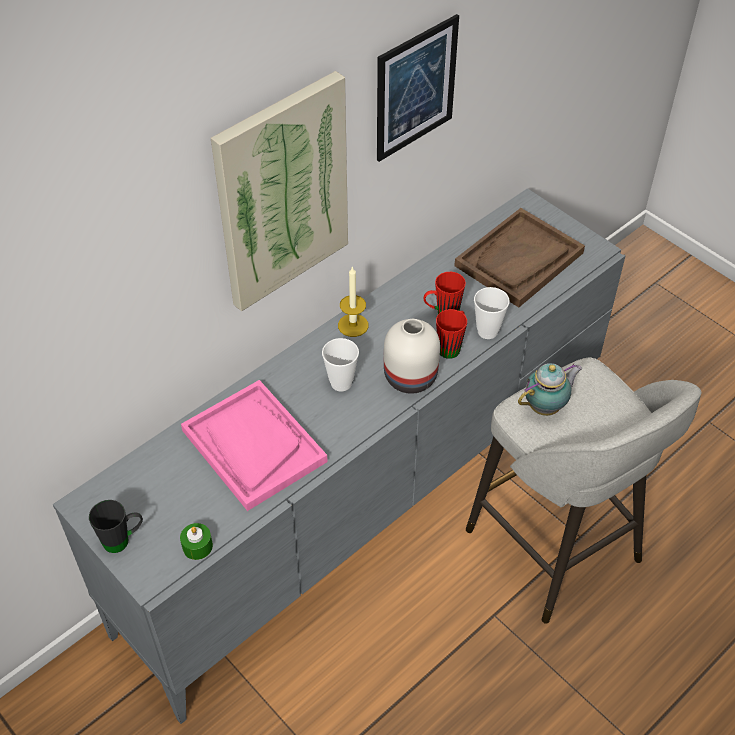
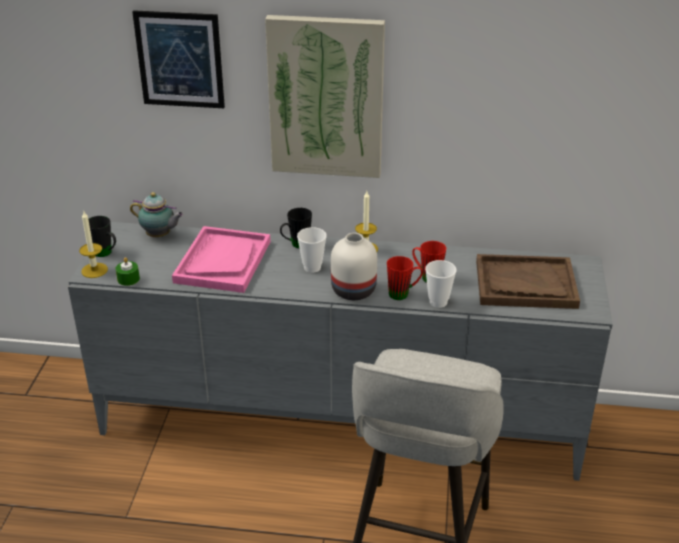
camera: 50 degrees right, 15 degrees down
picture [377,14,459,162] -> picture moved to [132,10,225,108]
teapot [518,363,582,416] -> teapot moved to [130,192,184,237]
none -> candle [79,212,108,278]
none -> black mug [280,208,312,248]

